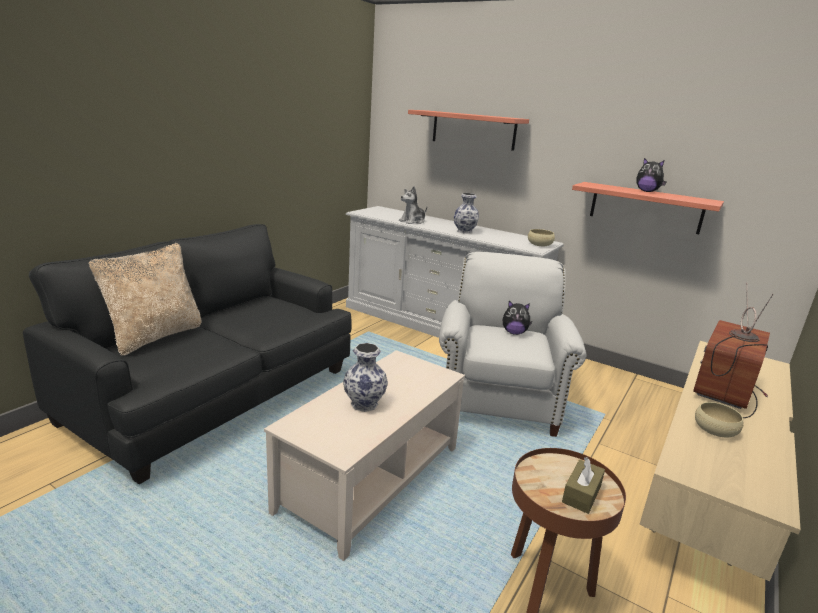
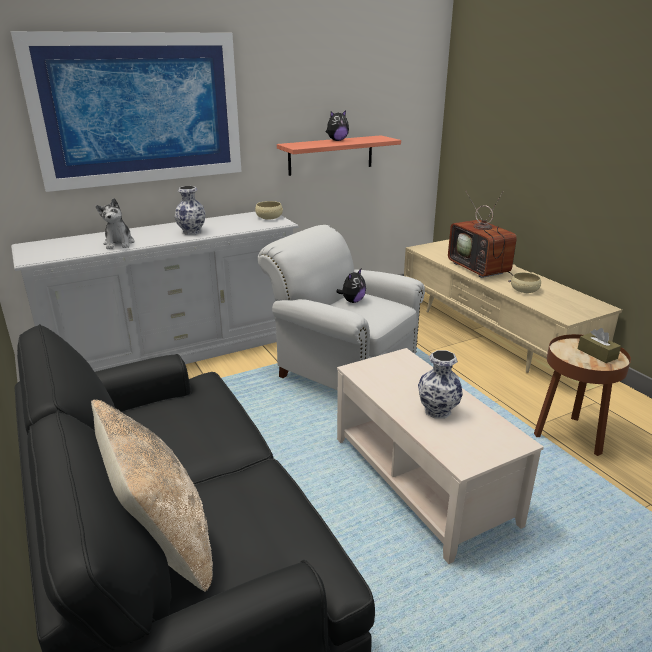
camera: 60 degrees left, 5 degrees up
shelf [408,110,529,151] -> picture [11,31,241,192]

